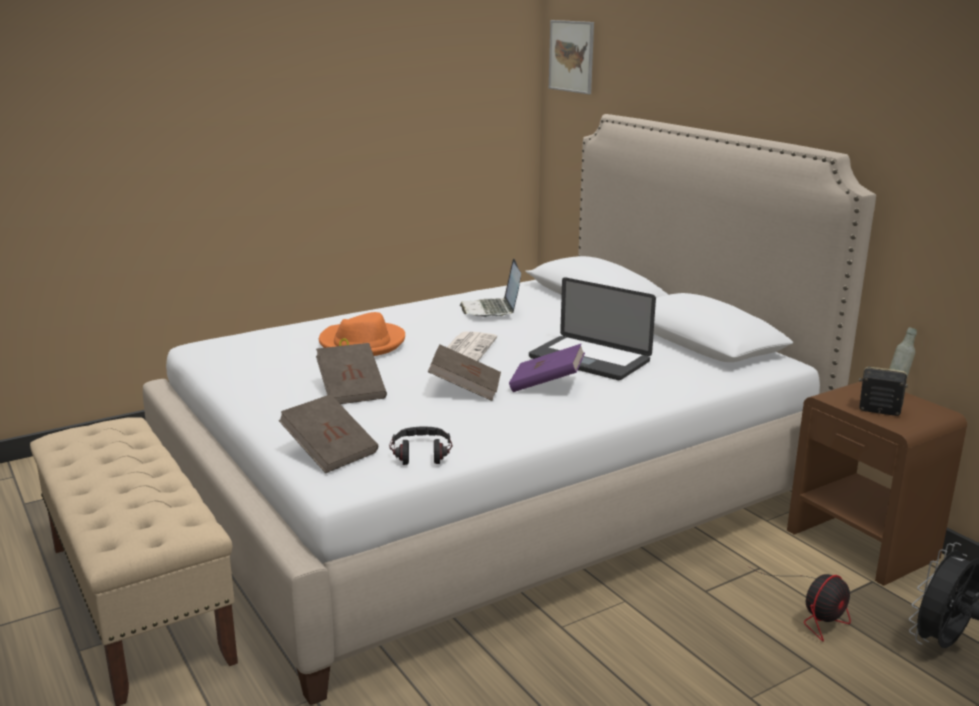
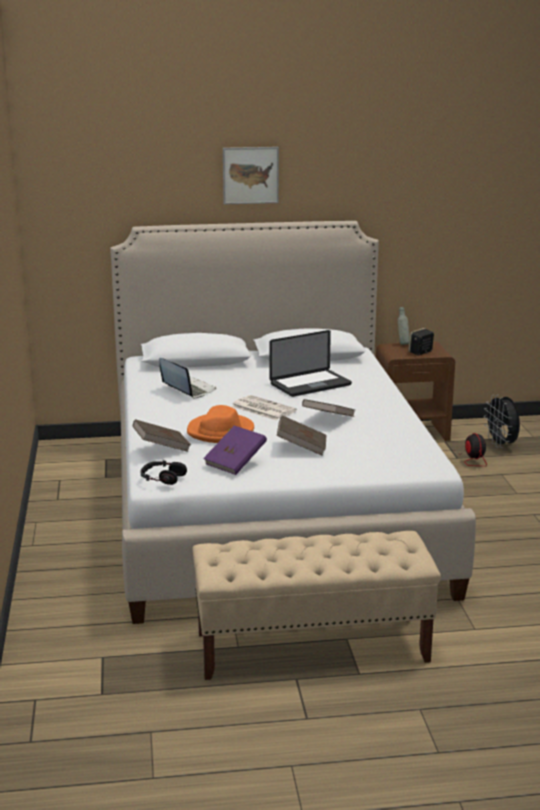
camera: 65 degrees left, 0 degrees up
brown book [278,394,378,473] -> brown book moved to [132,419,191,452]
headphones [389,426,452,465] -> headphones moved to [141,460,187,485]
laptop [460,259,521,317] -> laptop turned 150 degrees counterclockwise [160,358,216,399]
purple book [509,344,585,392] -> purple book moved to [203,426,267,475]
picture [549,20,594,94] -> picture moved to [223,147,279,204]

